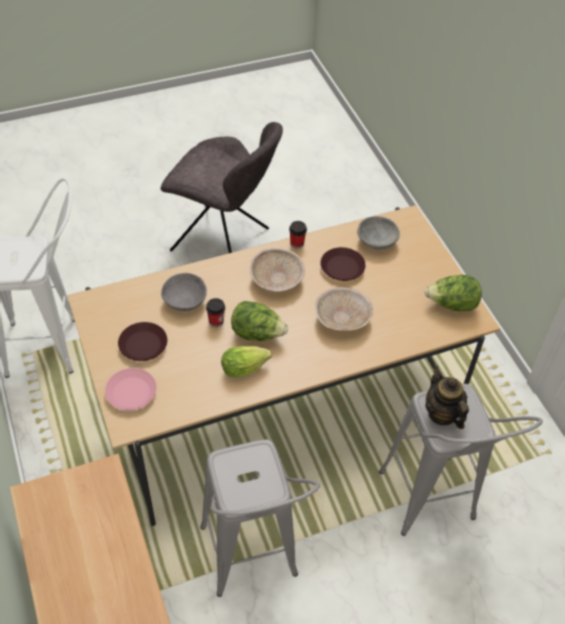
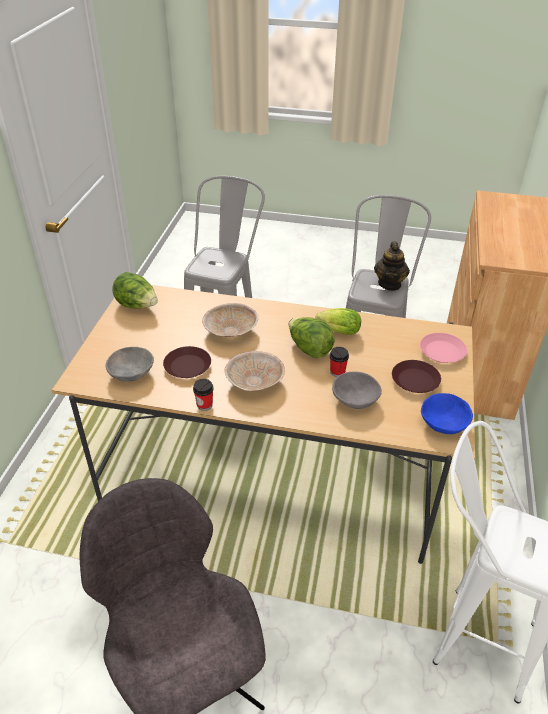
camera: 145 degrees left, 10 degrees down
teapot [425,366,469,429] -> teapot moved to [374,241,410,291]
none -> blue bowl [421,393,473,434]

